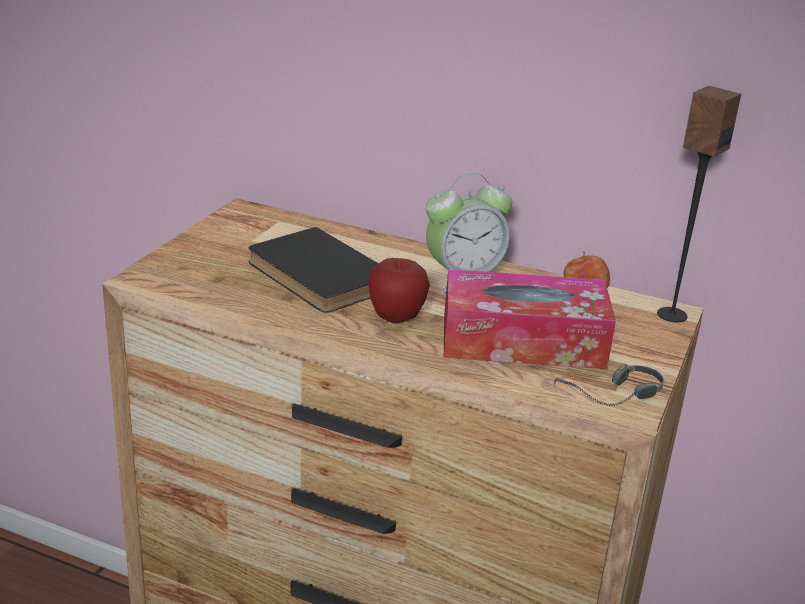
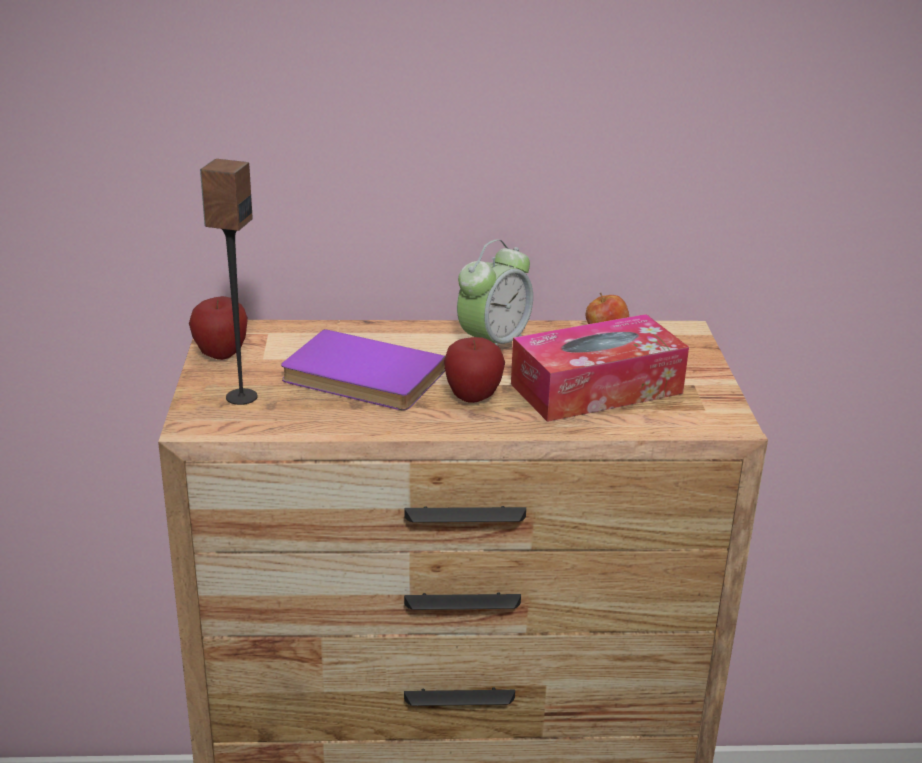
camera: 25 degrees left, 0 degrees up
black book [248,227,379,313] -> purple book [281,329,445,410]
headphones [554,365,664,406] -> none
speaker [657,86,741,323] -> speaker moved to [200,159,258,405]
none -> apple [189,296,248,360]

